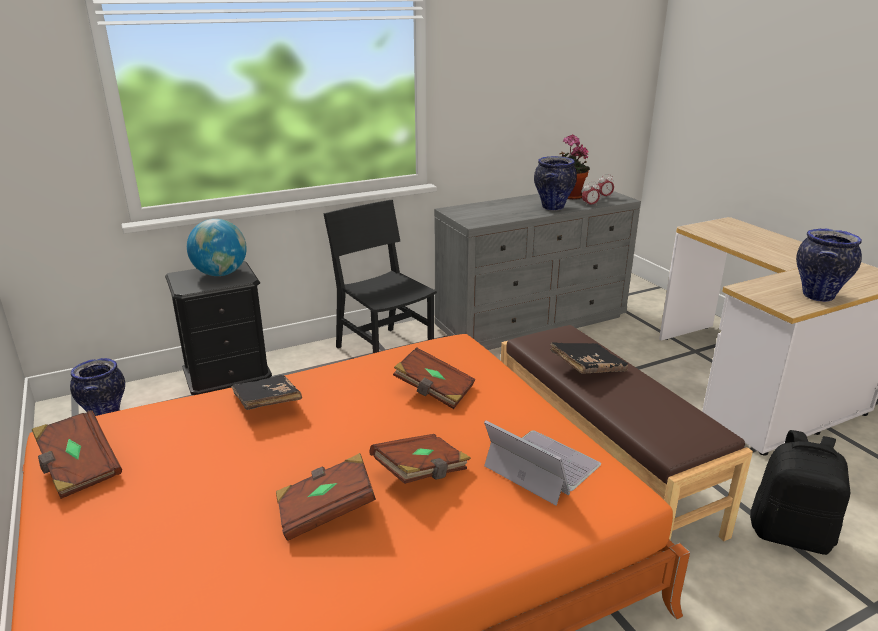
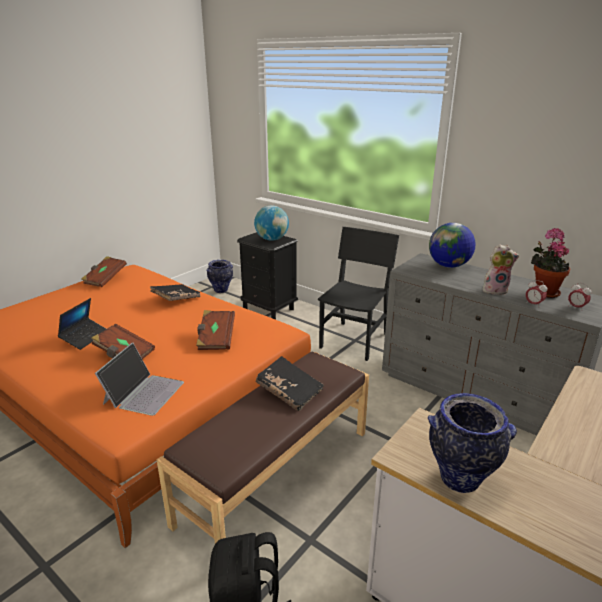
camera: 65 degrees right, 0 degrees up
brown book [276,453,376,541] -> laptop [58,298,106,350]
vase [534,156,577,211] -> plush toy [482,244,519,295]
none -> globe [429,223,475,268]

